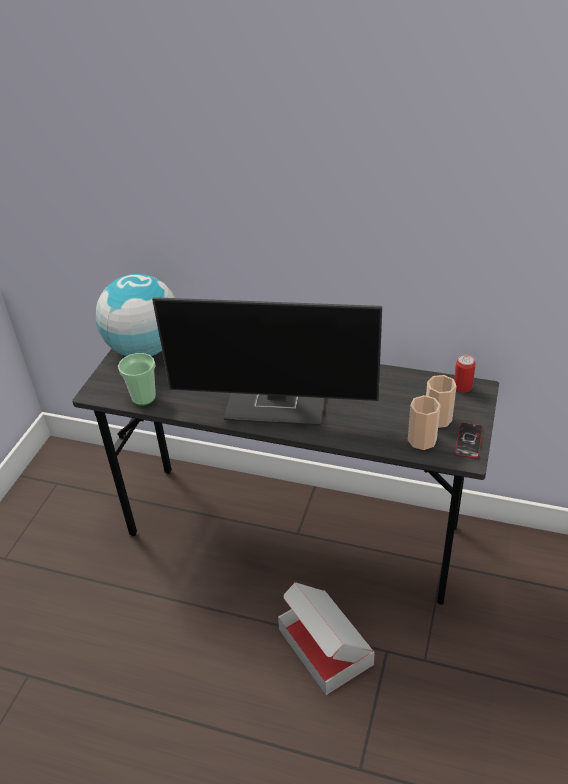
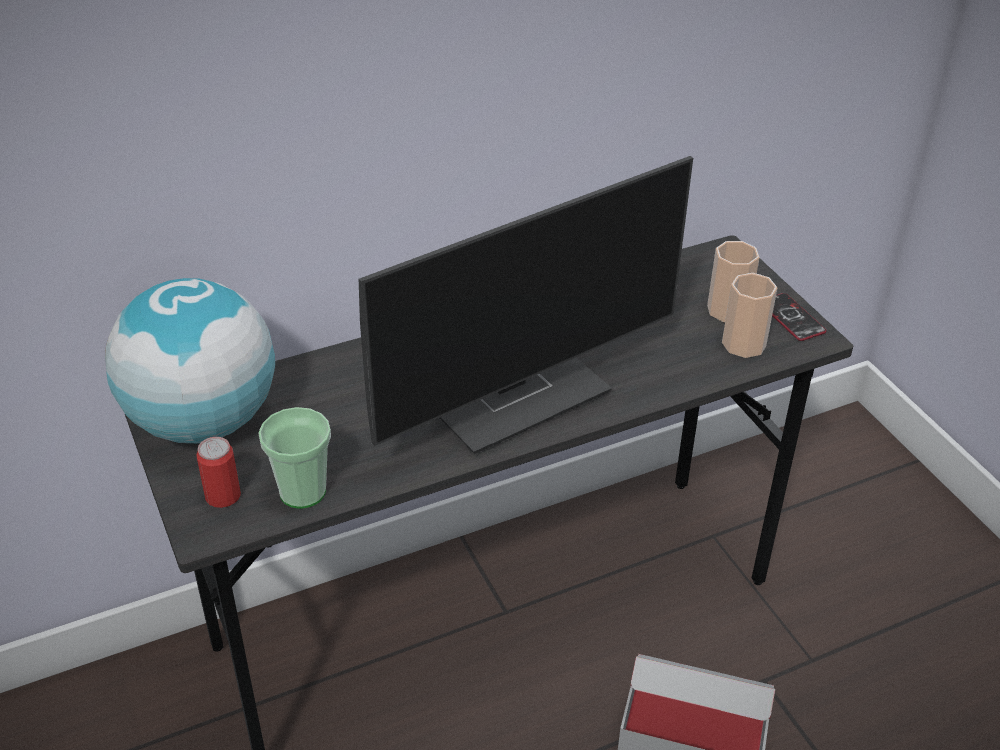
camera: 45 degrees left, 0 degrees up
can [454,354,476,393] -> can moved to [196,437,241,508]

